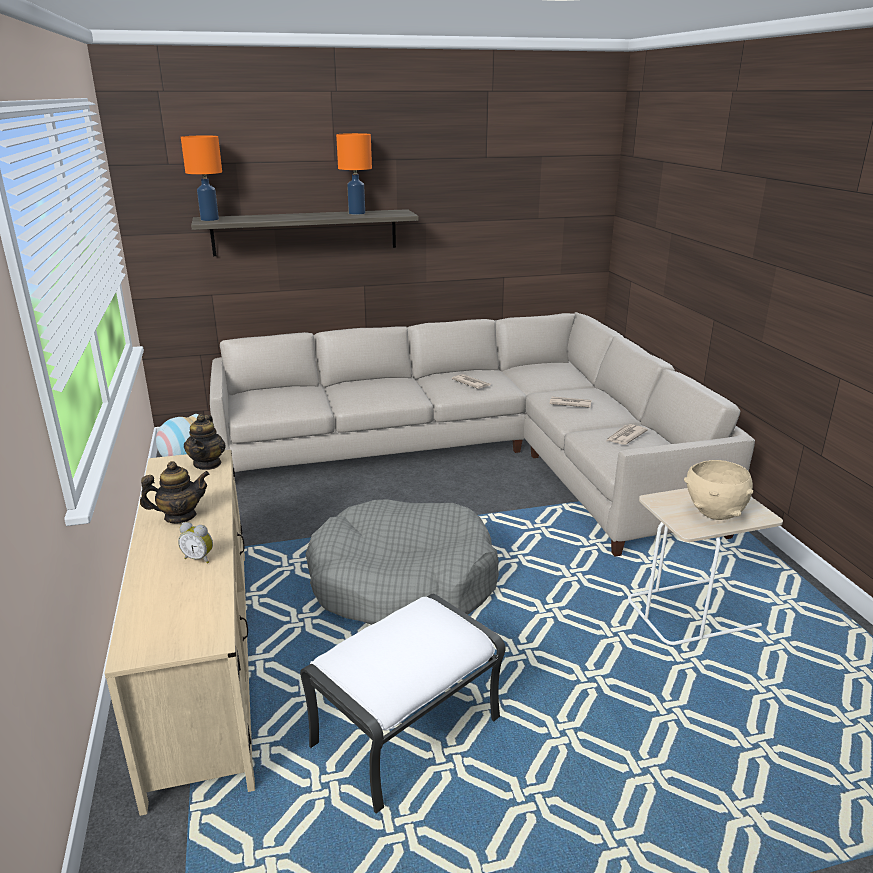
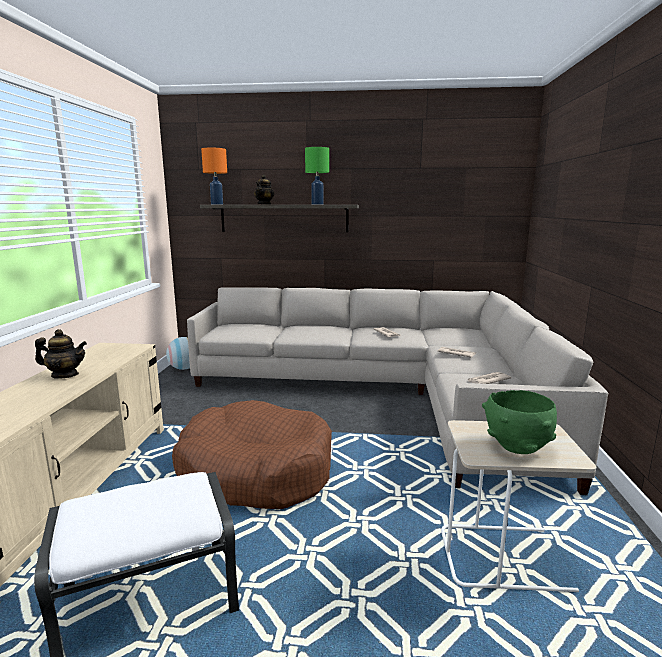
camera: 20 degrees right, 10 degrees down
alarm clock [178,522,213,563] -> none
teapot [184,414,226,470] -> teapot moved to [254,175,274,205]
grey dog bed [305,499,499,625] -> brown dog bed [172,400,332,509]
orange table lamp [336,133,372,215] -> green table lamp [305,147,329,205]
beige bowl [684,460,753,520] -> green bowl [482,390,557,454]

